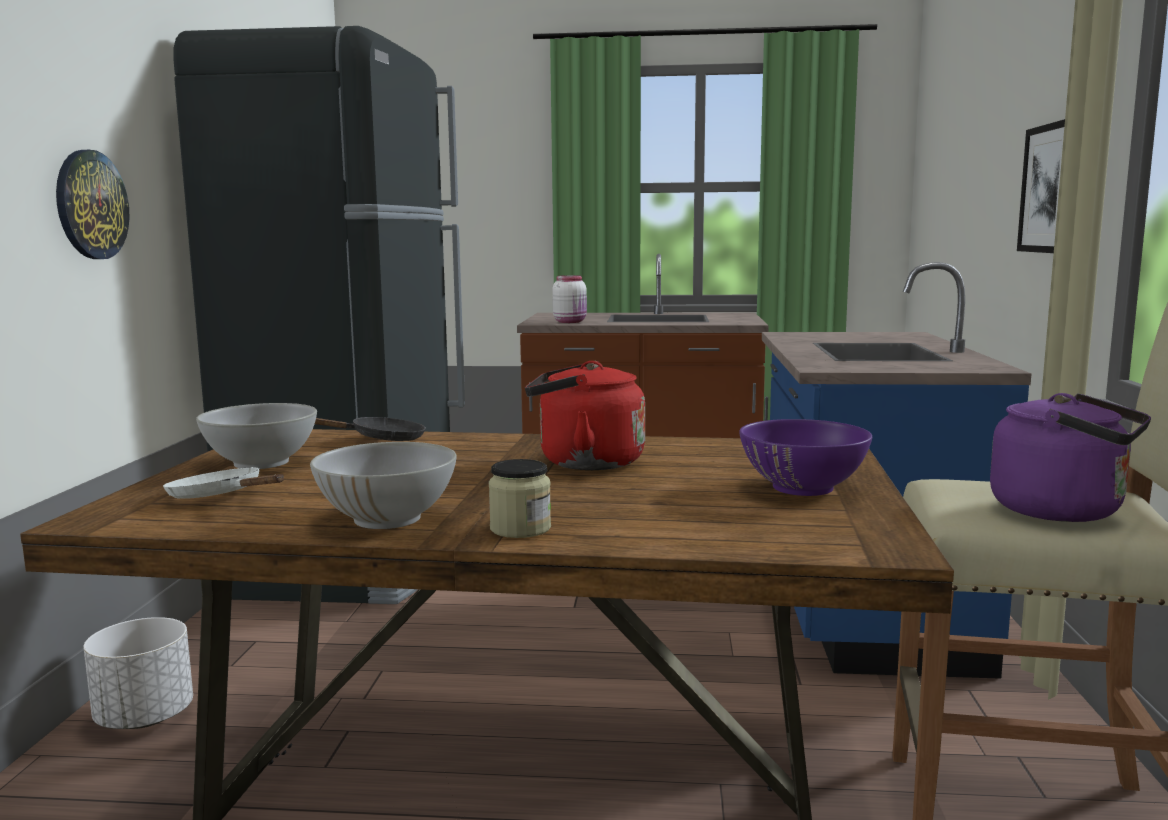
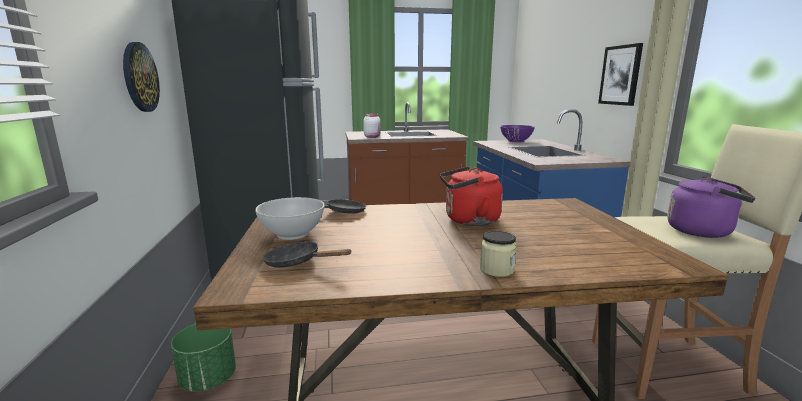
camera: 15 degrees left, 5 degrees up
white planter [83,617,193,729] -> green planter [171,324,236,392]
white frying pan [163,467,284,499] -> black frying pan [262,241,352,268]
white bowl [310,442,457,529] -> none
purple bowl [739,419,872,496] -> purple bowl moved to [500,125,535,142]

